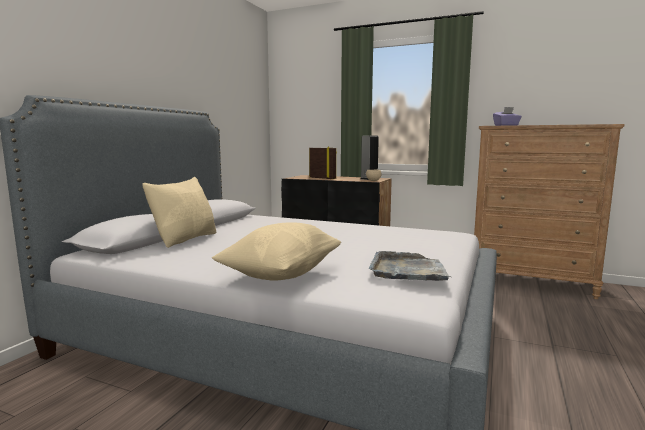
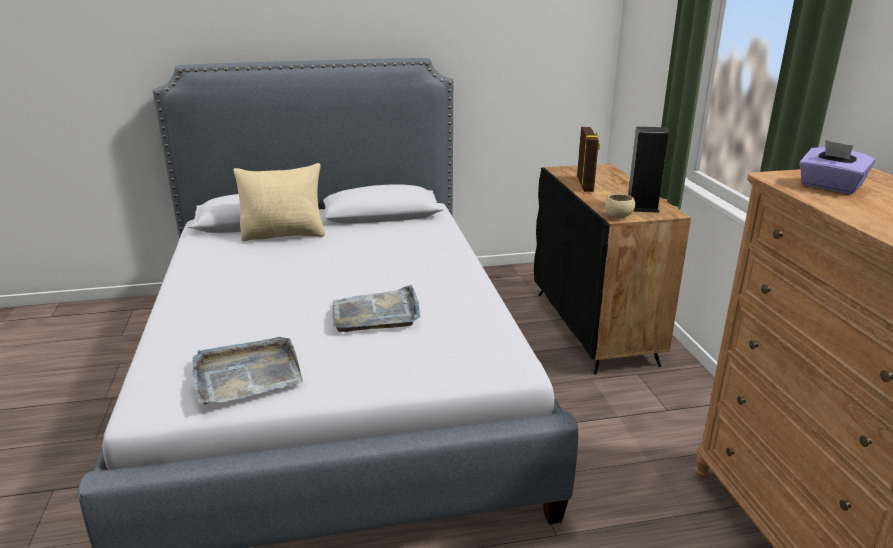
camera: 55 degrees right, 15 degrees up
beige pillow [212,222,341,281] -> none
none -> grey tray [332,285,420,332]

